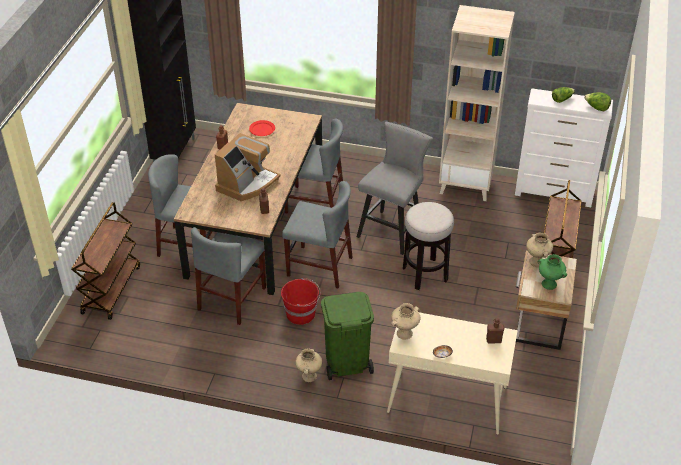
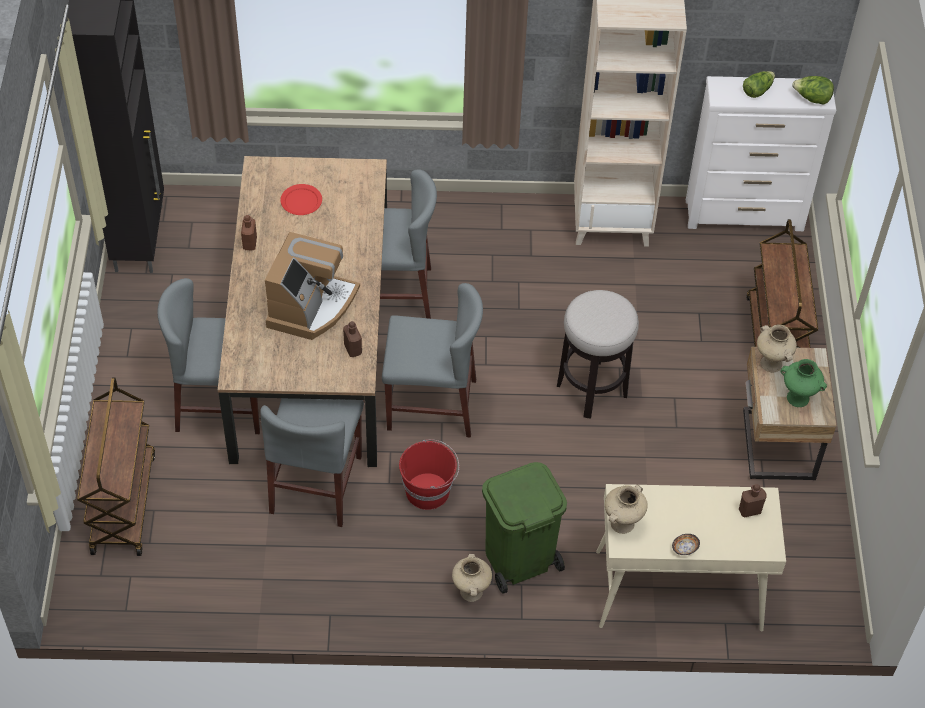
camera: 15 degrees left, 10 degrees up
grey stool [357,122,433,255] -> none

